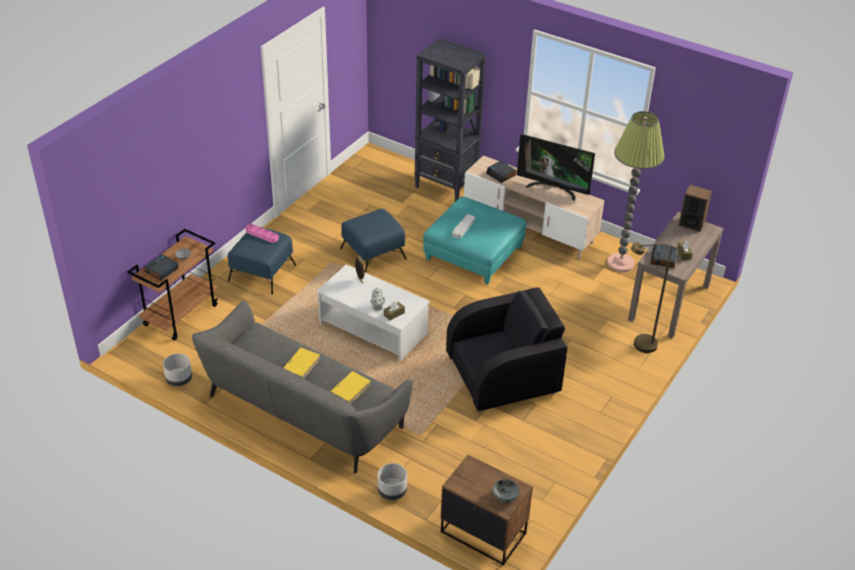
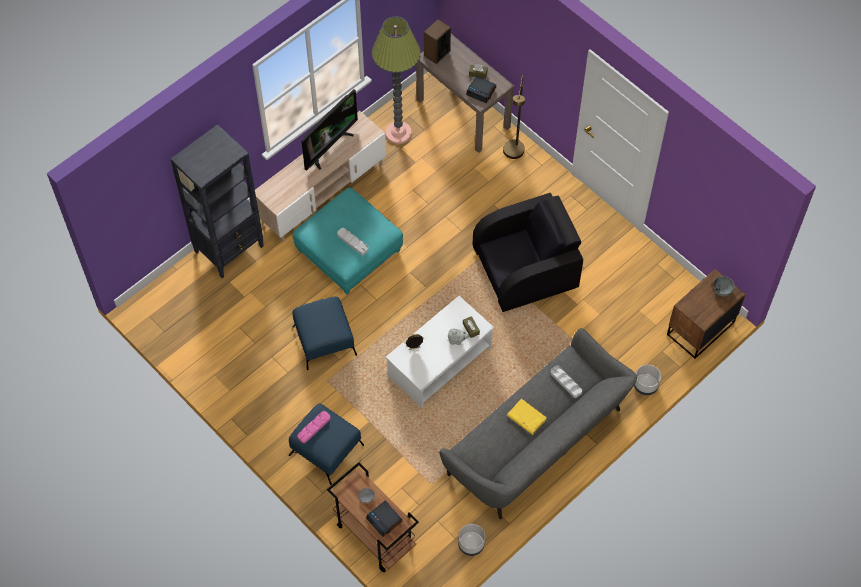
camera: 75 degrees left, 20 degrees up
yellow book [330,371,371,404] -> grey tray [550,365,582,398]
black armchair [446,288,567,412] -> black armchair turned 75 degrees clockwise [473,193,583,312]
alarm clock [486,161,517,183] -> none

